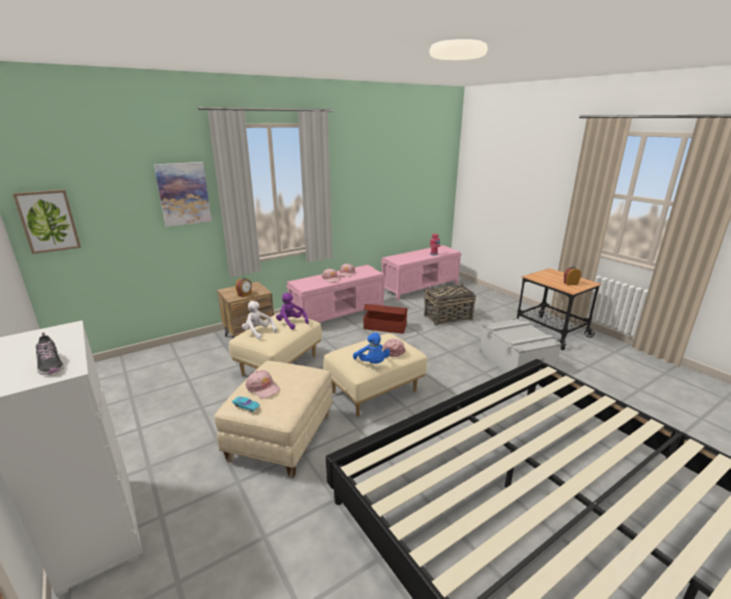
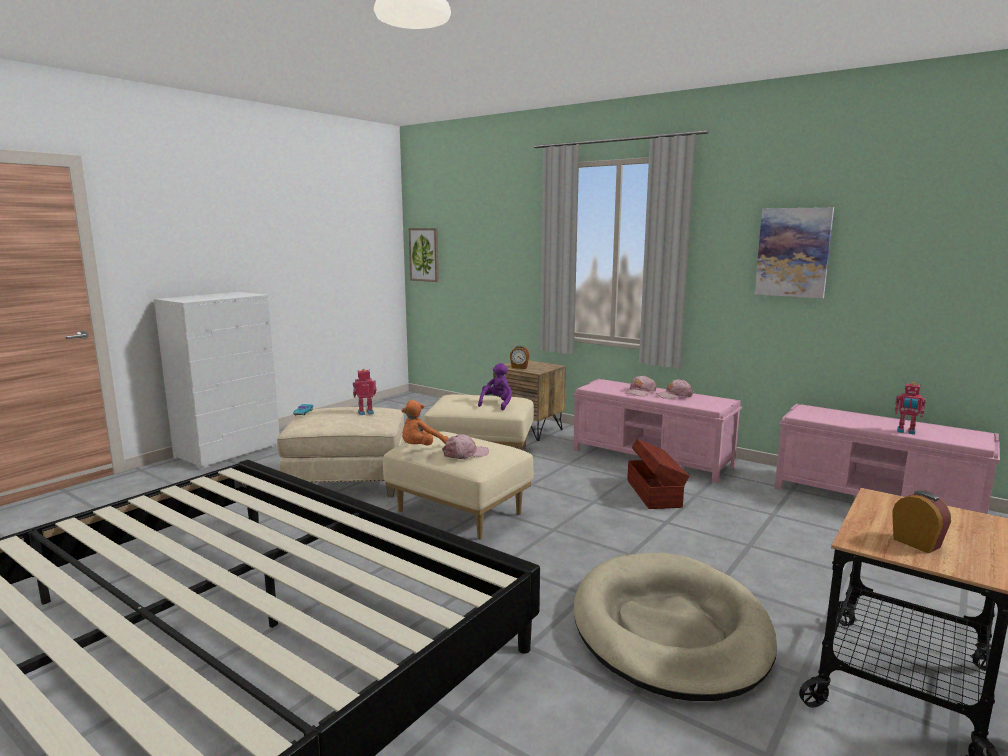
camera: 70 degrees right, 10 degrees down
shoe [36,333,64,375] -> none
picture [154,162,212,227] -> picture moved to [755,207,834,298]
white plush toy [242,301,277,340] -> none
pink cap [246,370,280,399] -> none
blue plush toy [353,333,390,364] -> orange plush toy [402,400,448,445]
basket [424,282,476,326] -> none
grey storage box [479,318,561,373] -> beige dog bed [573,553,777,701]
none -> toy robot [353,369,377,415]

